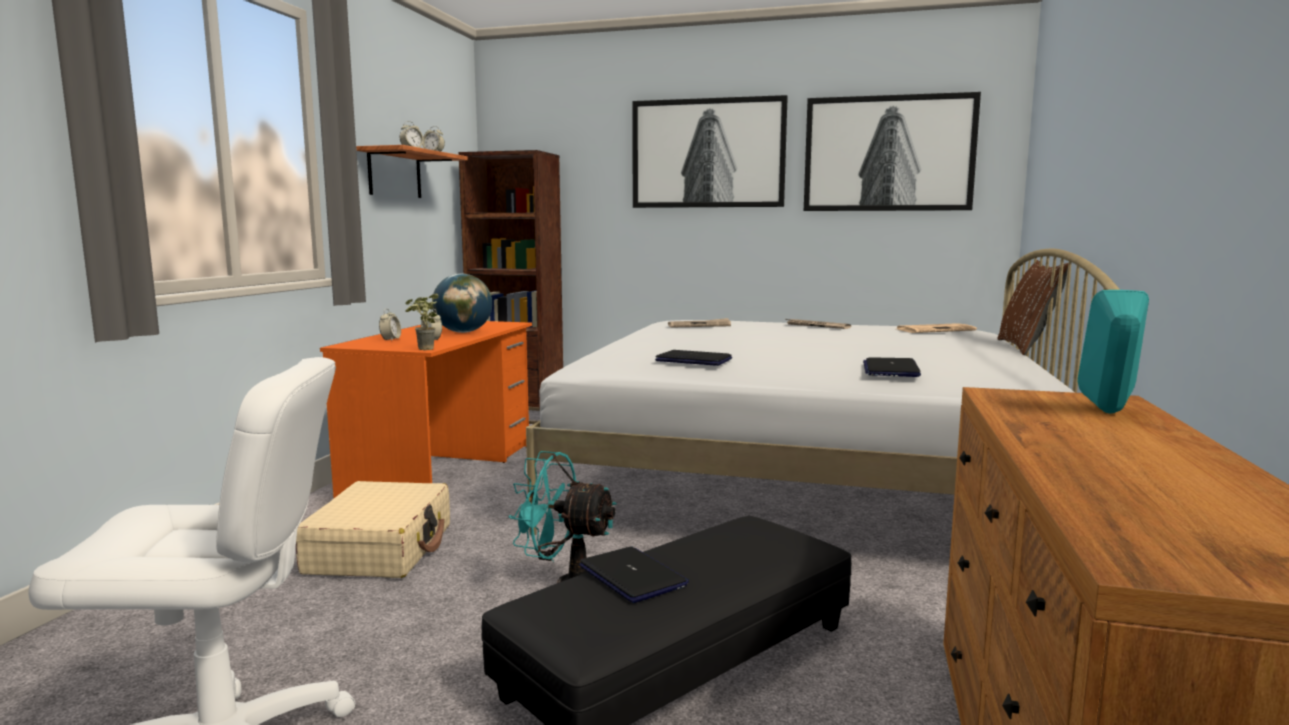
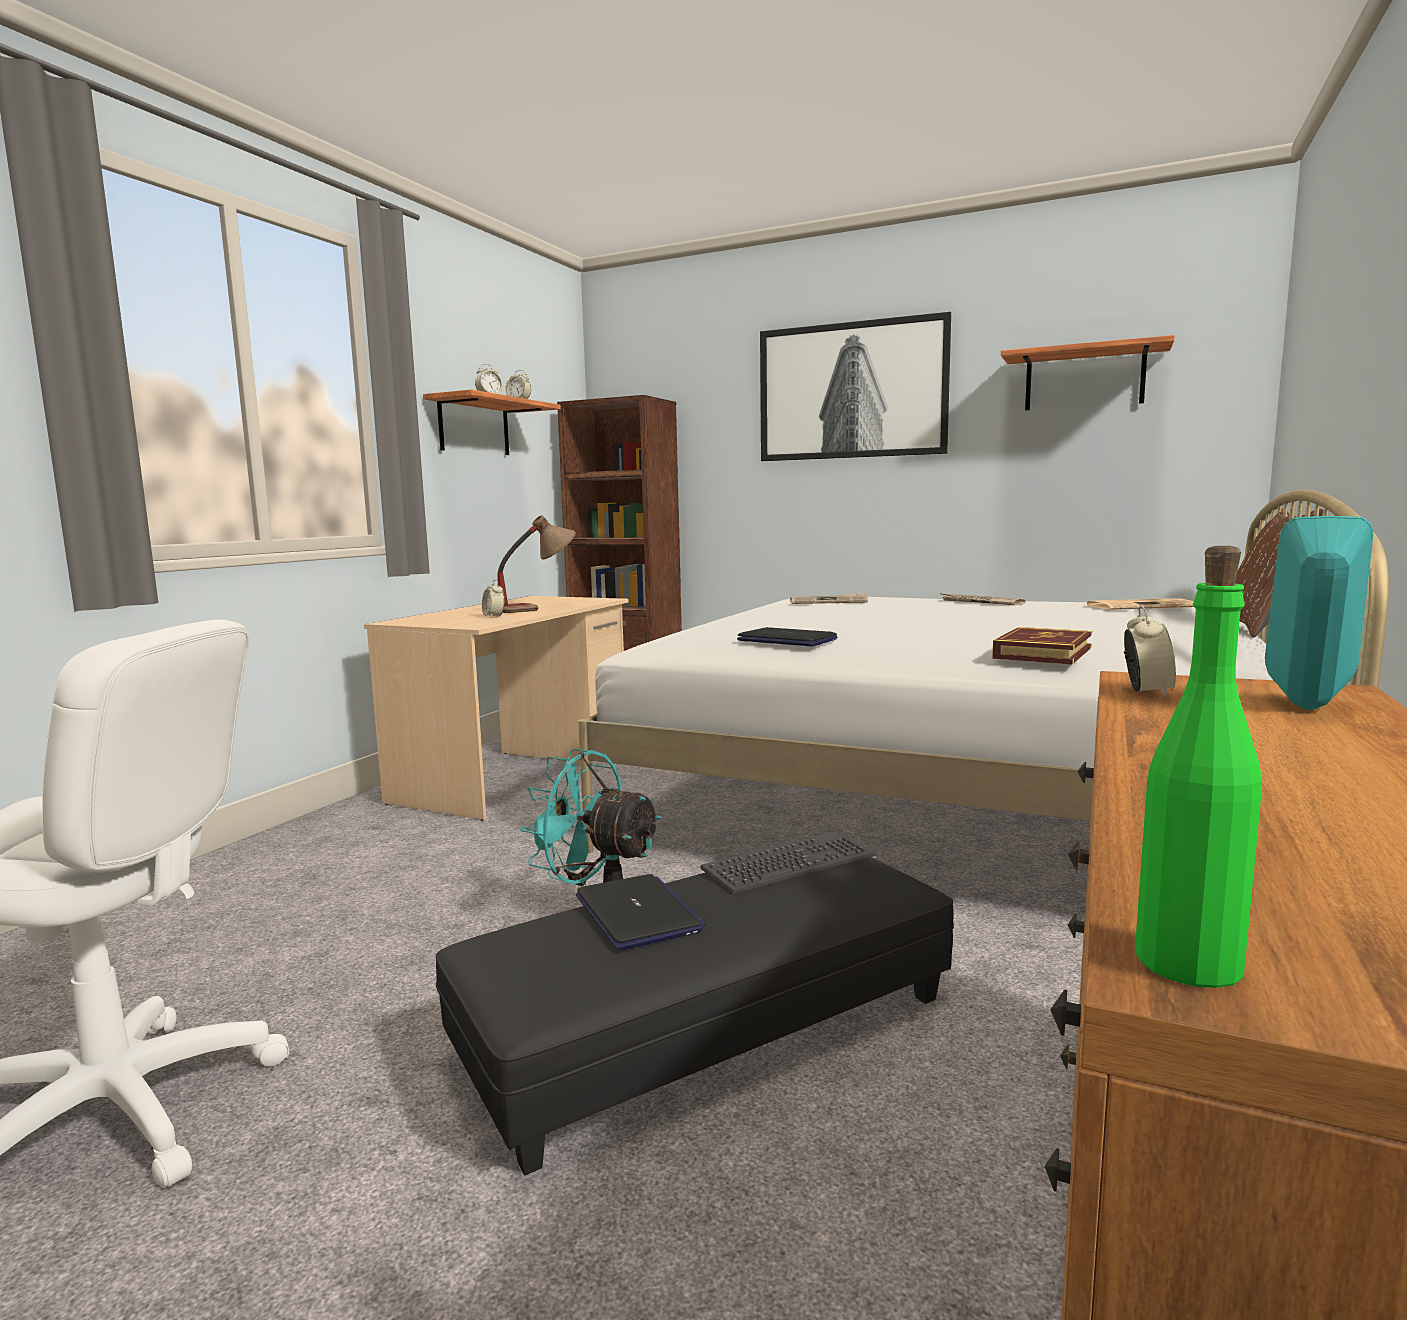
camera: 10 degrees right, 0 degrees up
beige suitcase [296,481,450,578] -> none
orange desk [320,321,532,498] -> beige desk [364,596,628,821]
alarm clock [379,309,401,341] -> alarm clock moved to [1124,605,1176,696]
potted plant [405,293,439,350] -> none
globe [432,274,492,333] -> table lamp [497,515,576,613]
picture [804,92,981,211] -> shelf [1001,335,1175,411]
laptop [863,357,921,377] -> book [992,627,1092,665]
none -> keyboard [700,831,877,894]
none -> green bottle [1135,546,1262,988]

